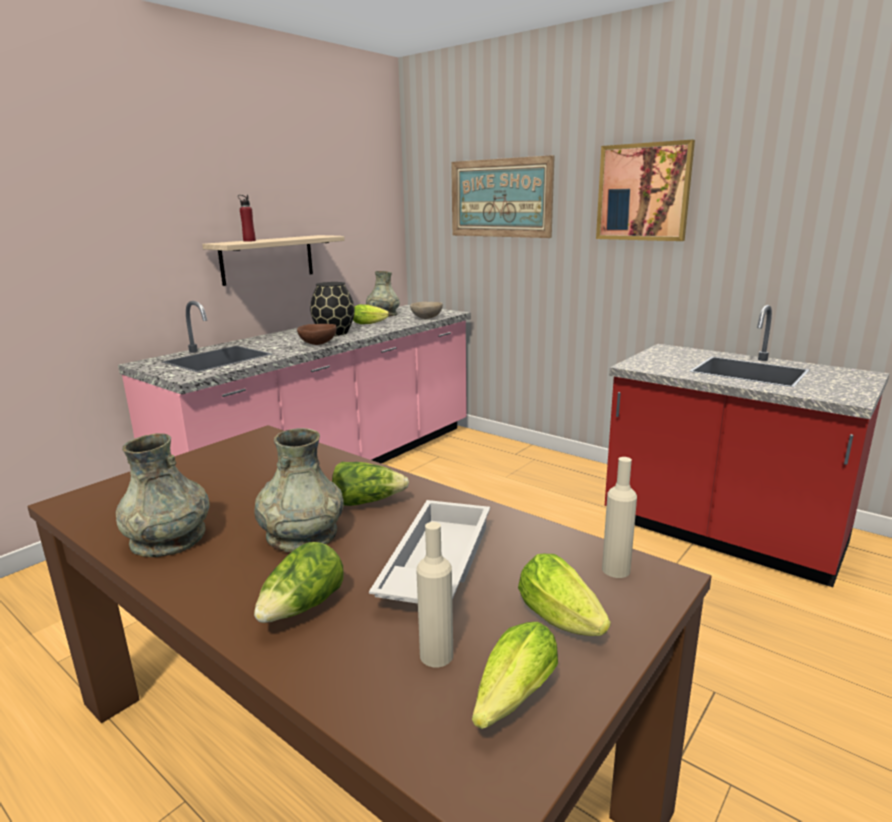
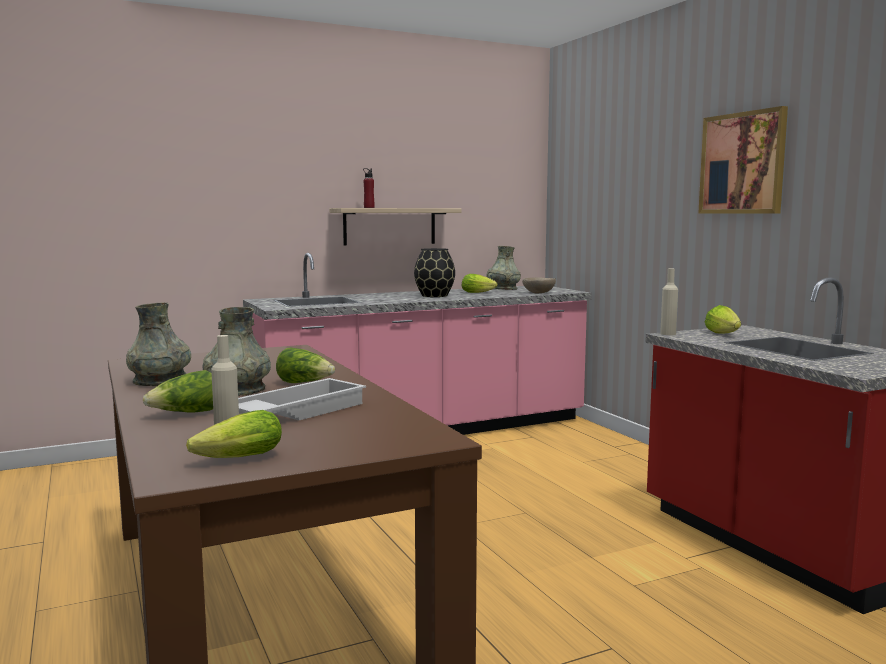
camera: 25 degrees right, 10 degrees down
brown bowl [297,324,337,345] -> none
picture [451,155,555,238] -> none
lettuce [518,554,611,636] -> lettuce moved to [705,305,741,334]
beige bottle [602,457,637,578] -> beige bottle moved to [660,269,678,335]

